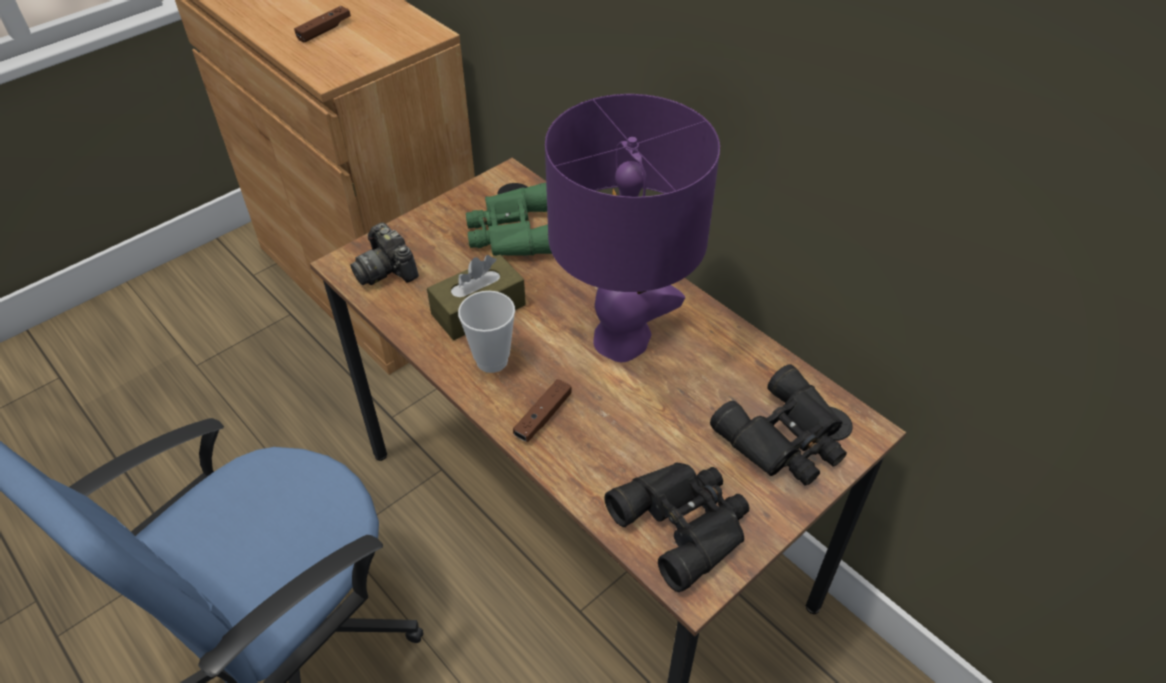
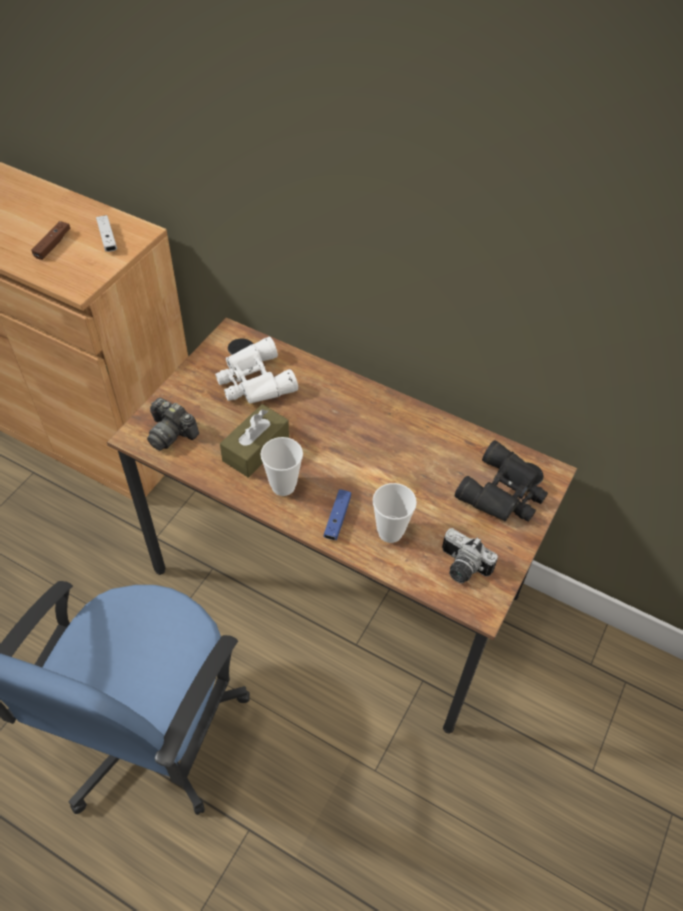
camera: 20 degrees left, 5 degrees up
green binoculars [466,183,552,256] -> white binoculars [215,337,298,404]
brown game controller [513,379,572,442] -> blue game controller [324,489,351,540]
purple table lamp [545,94,720,362] -> none
black binoculars [604,462,750,592] -> camera [442,528,498,583]
none -> white game controller [96,215,117,252]
none -> cup [373,483,417,543]

